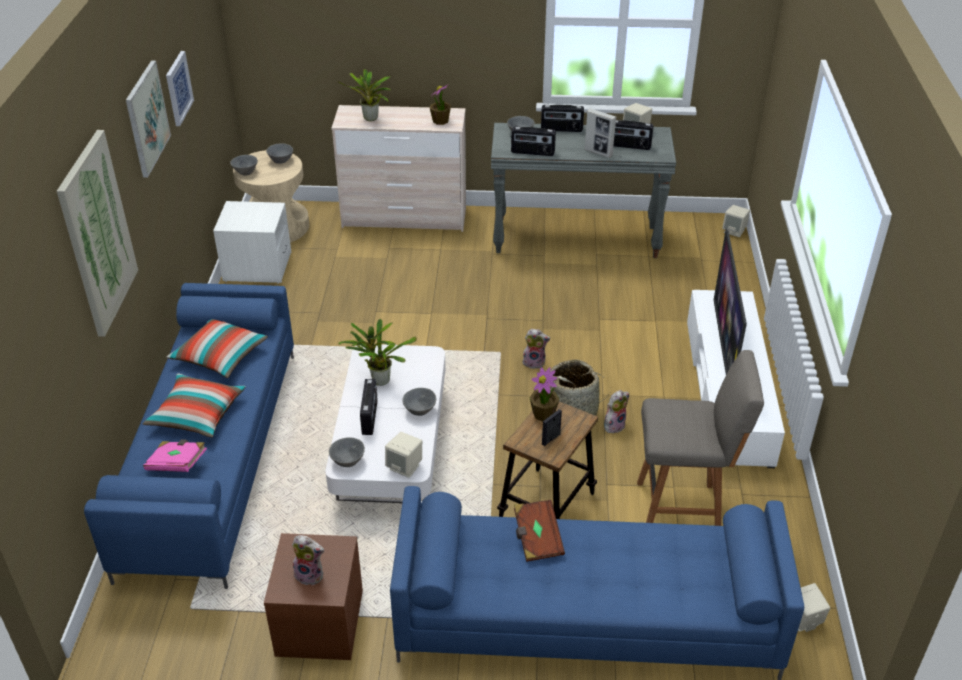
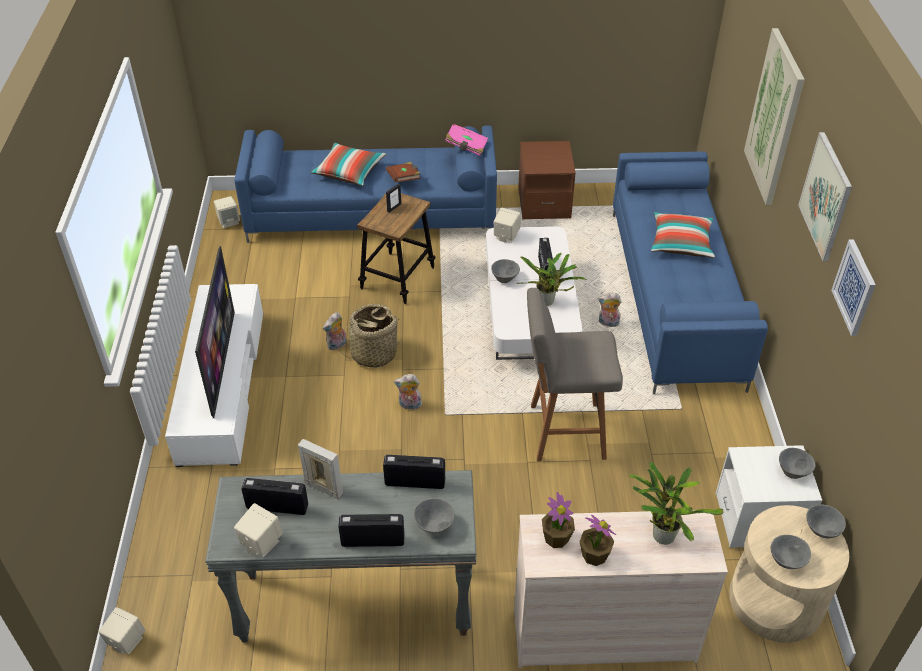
camera: 175 degrees right, 5 degrees up
pink book [143,439,207,472] -> pink book moved to [445,123,488,156]
pillow [166,319,268,378] -> pillow moved to [310,143,386,186]
plush toy [290,535,324,586] -> plush toy moved to [598,293,622,327]
grey bowl [329,437,365,467] -> grey bowl moved to [779,448,815,479]
potted plant [530,367,560,421] -> potted plant moved to [579,515,616,566]
grey stool [637,350,764,526] -> grey stool moved to [527,288,623,462]

